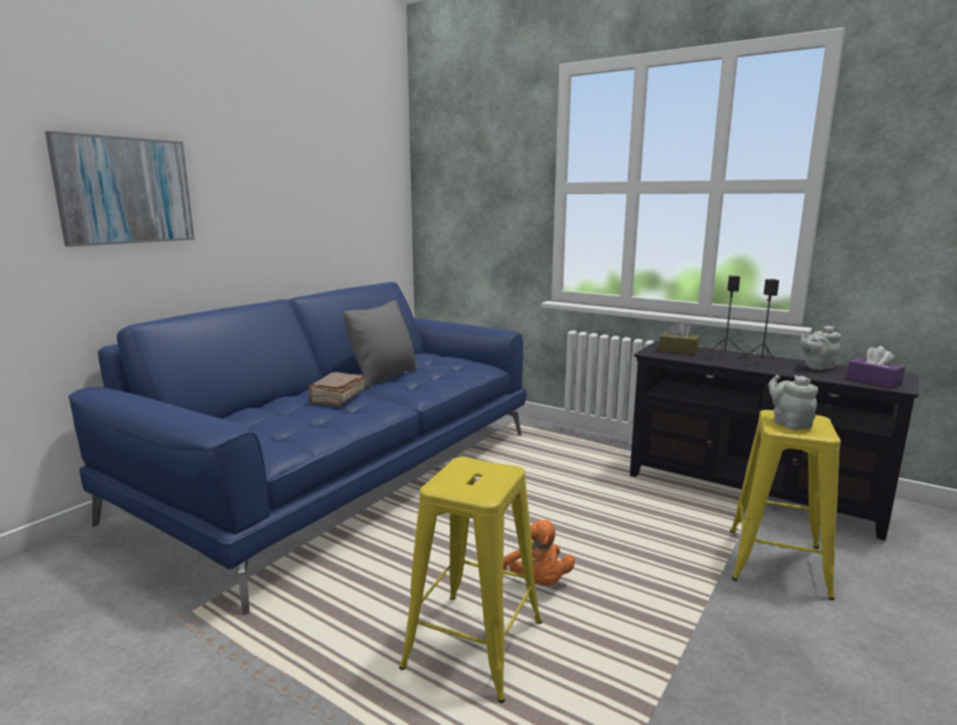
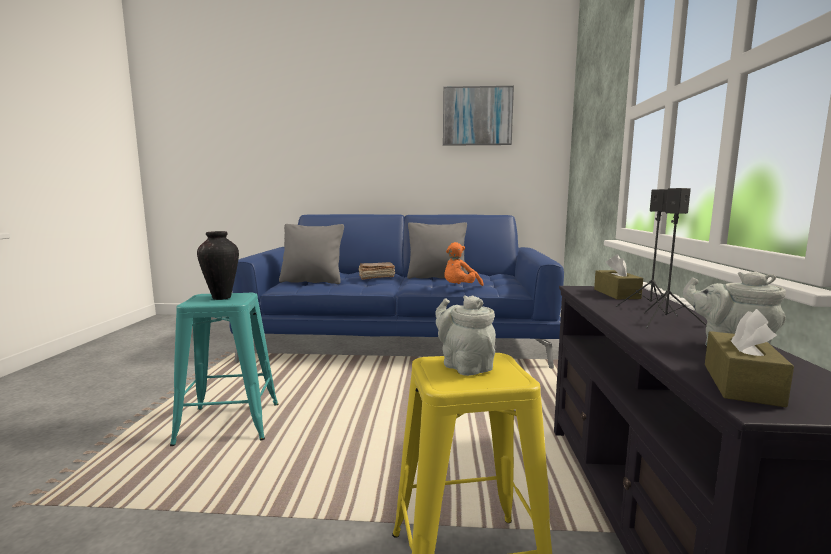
camera: 60 degrees right, 5 degrees down
picture [45,131,194,247] -> picture moved to [443,86,514,146]
yellow stool [399,457,542,703] -> turquoise stool [170,293,278,446]
orange plush toy [503,520,575,586] -> orange plush toy moved to [444,242,484,286]
grey teapot [768,375,818,430] -> grey teapot turned 75 degrees counterclockwise [436,295,496,376]
purple tissue box [846,346,905,388] -> brown tissue box [705,309,794,407]
none -> vase [197,231,239,300]
none -> grey pillow [279,224,344,284]

